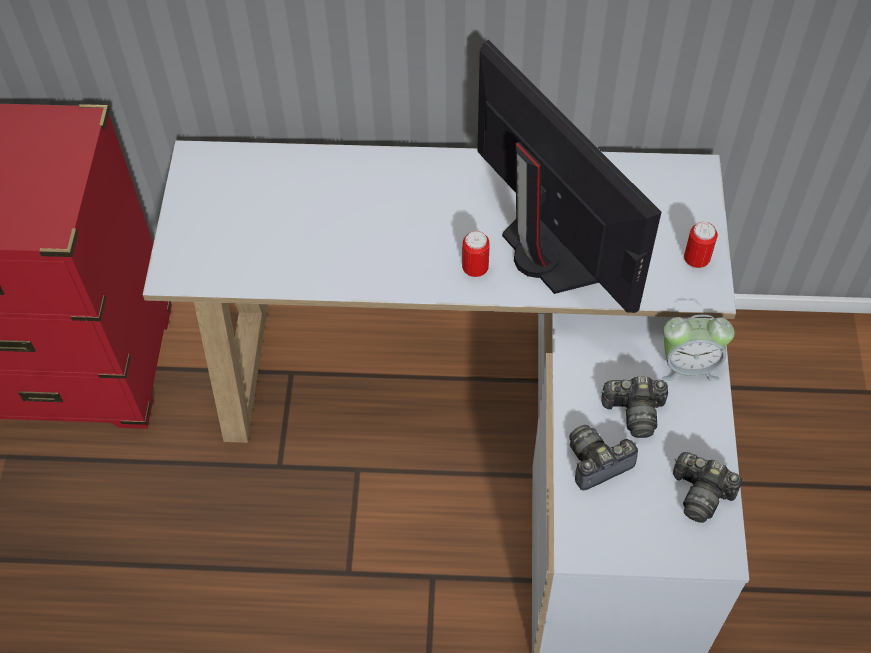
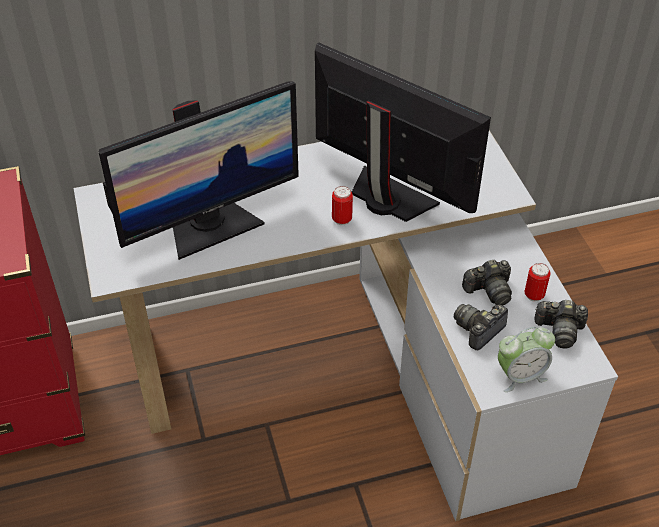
camera: 20 degrees left, 10 degrees down
alarm clock [662,315,735,381] -> alarm clock moved to [498,327,555,392]
can [684,222,718,269] -> can moved to [524,263,551,302]
none -> monitor [99,81,299,260]

